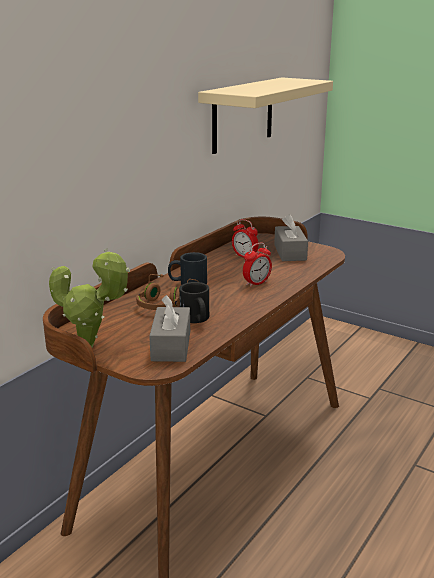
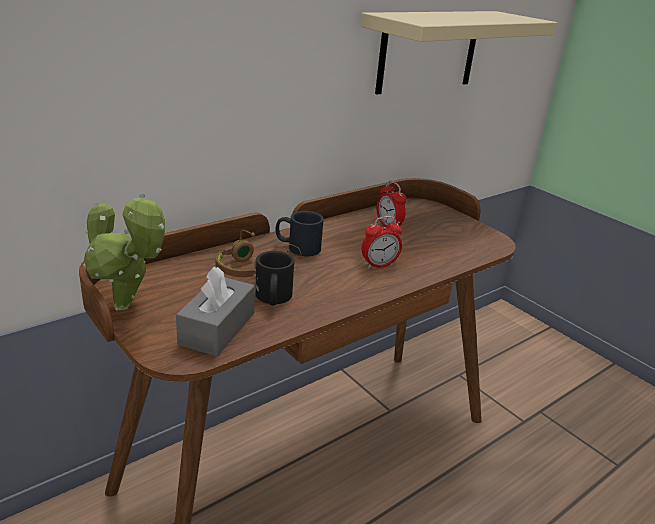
camera: 15 degrees right, 5 degrees up
grey tissue box [274,214,308,261] -> none

